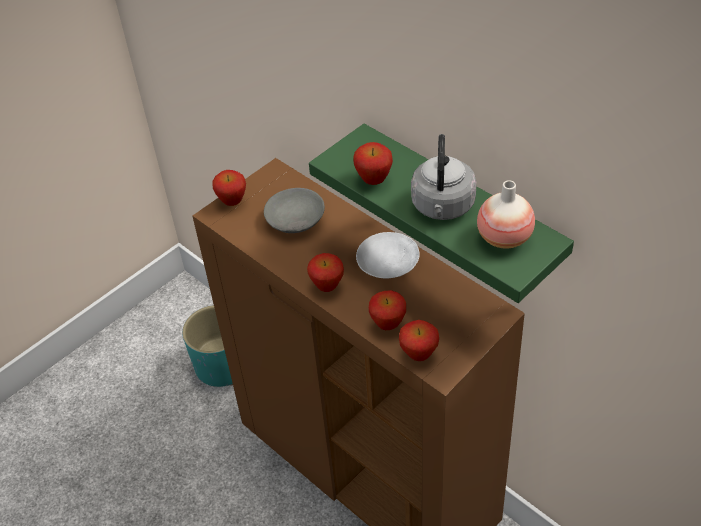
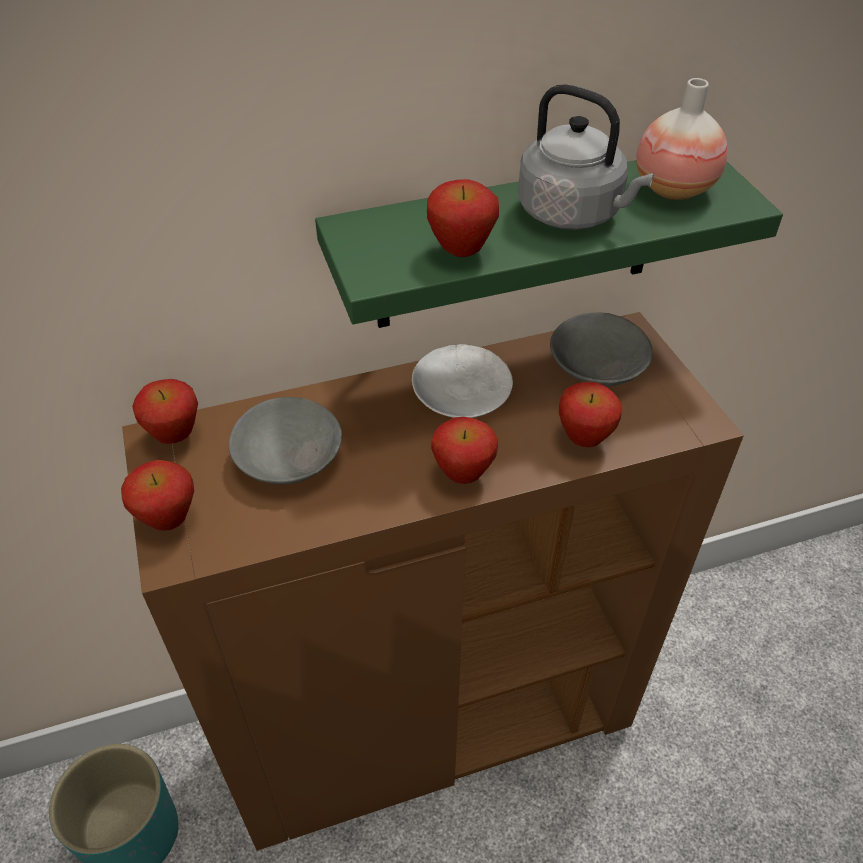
camera: 65 degrees left, 0 degrees up
apple [399,320,439,361] -> apple moved to [132,379,198,444]
none -> grey bowl [550,312,653,386]

